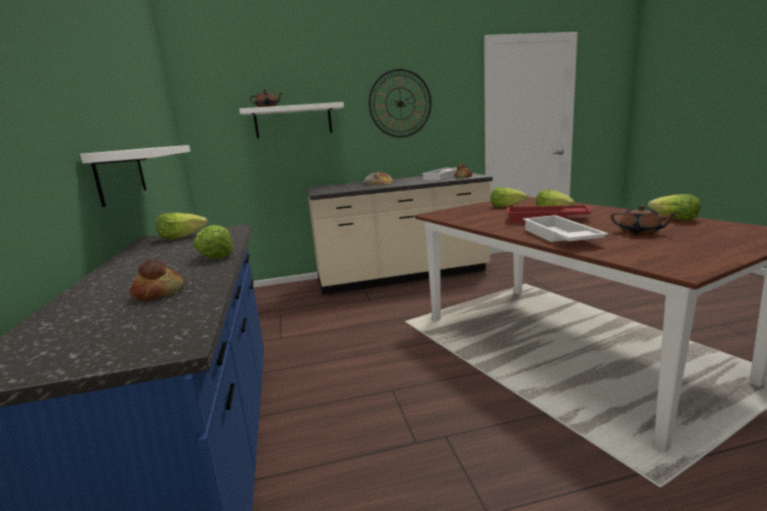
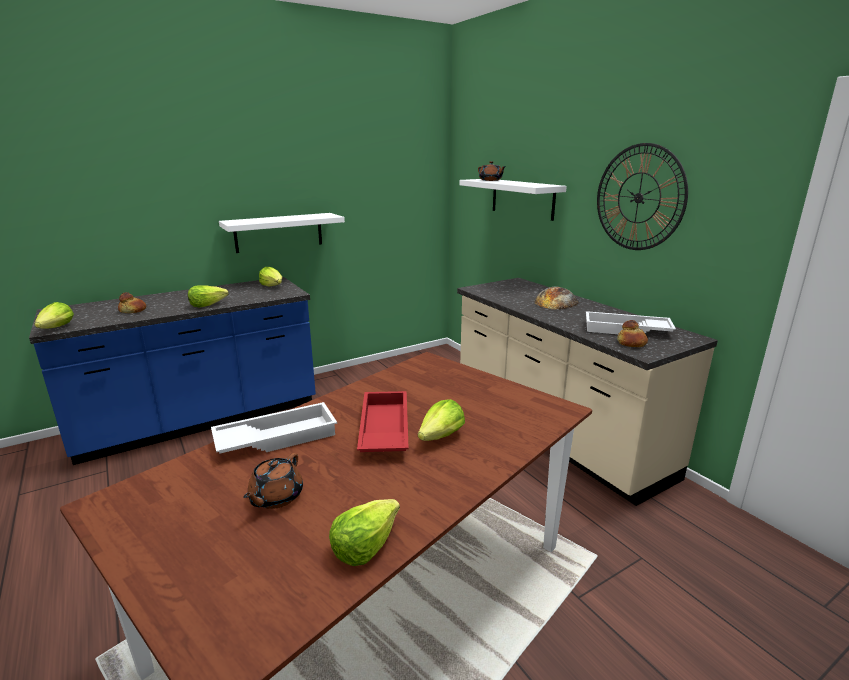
camera: 70 degrees right, 5 degrees up
lettuce [491,187,528,207] -> lettuce moved to [34,302,74,329]

